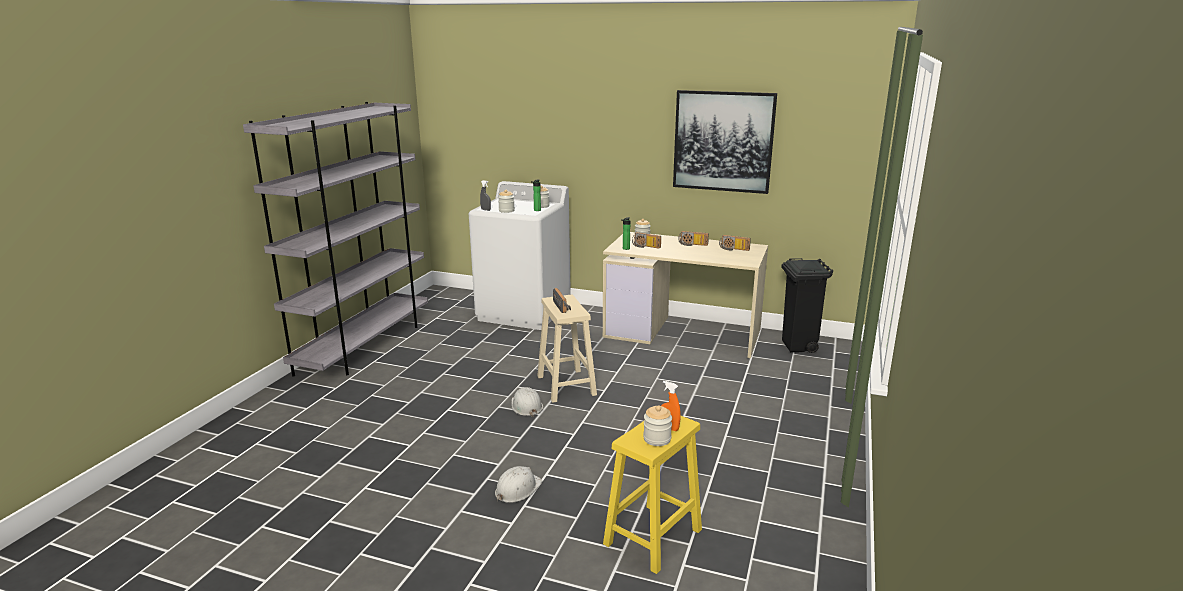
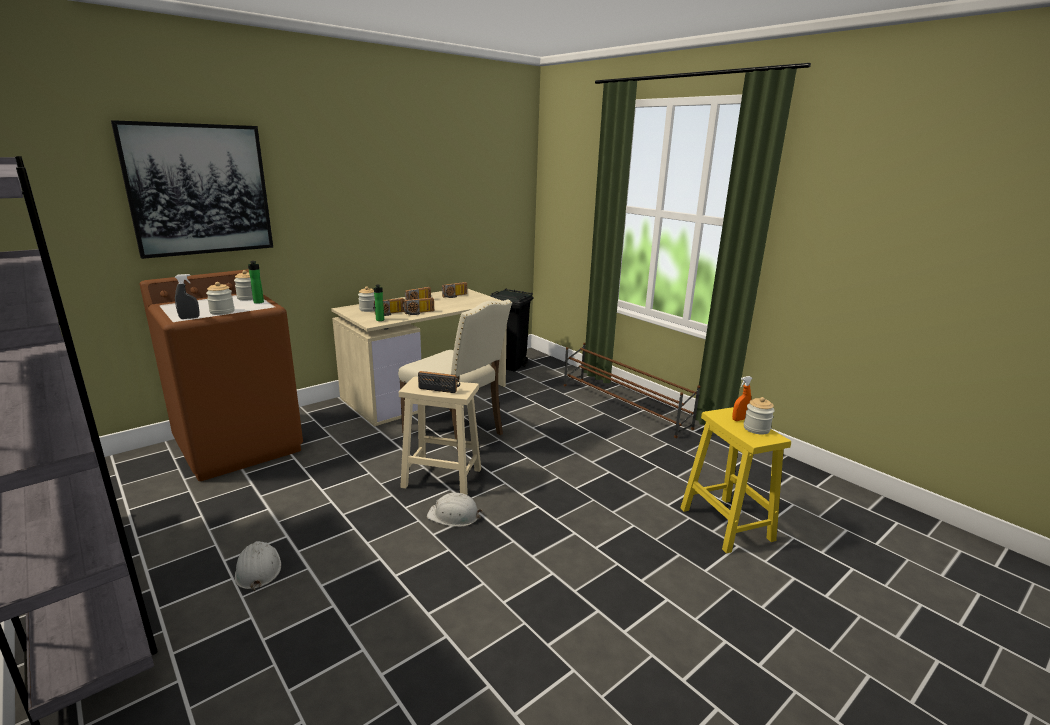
camera: 60 degrees left, 0 degrees up
white washing machine [469,181,571,330] -> brown washing machine [139,269,303,481]
white hard hat [495,466,542,503] -> white hard hat moved to [235,541,281,591]
picture [673,90,777,194] -> picture moved to [111,120,273,259]
none -> beige chair [398,299,512,450]
none -> radio [403,298,434,315]
none -> brown shoe rack [564,343,700,438]

